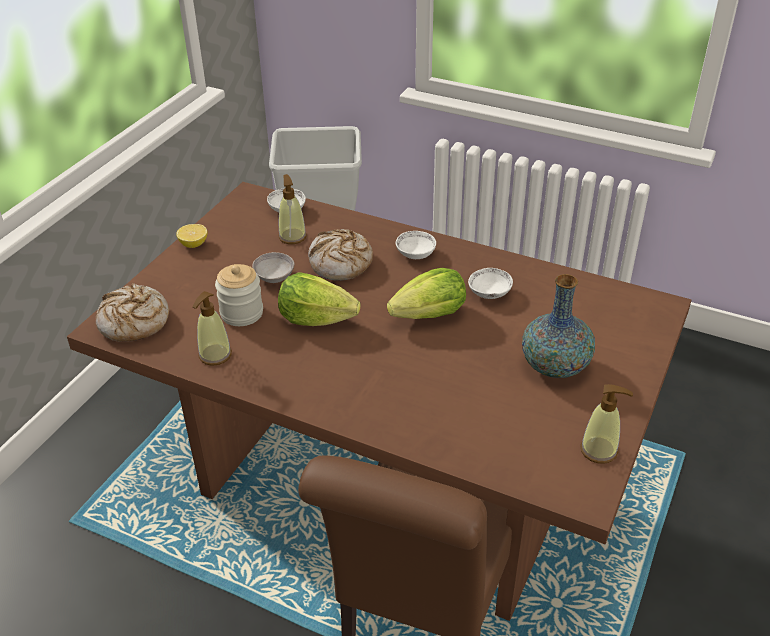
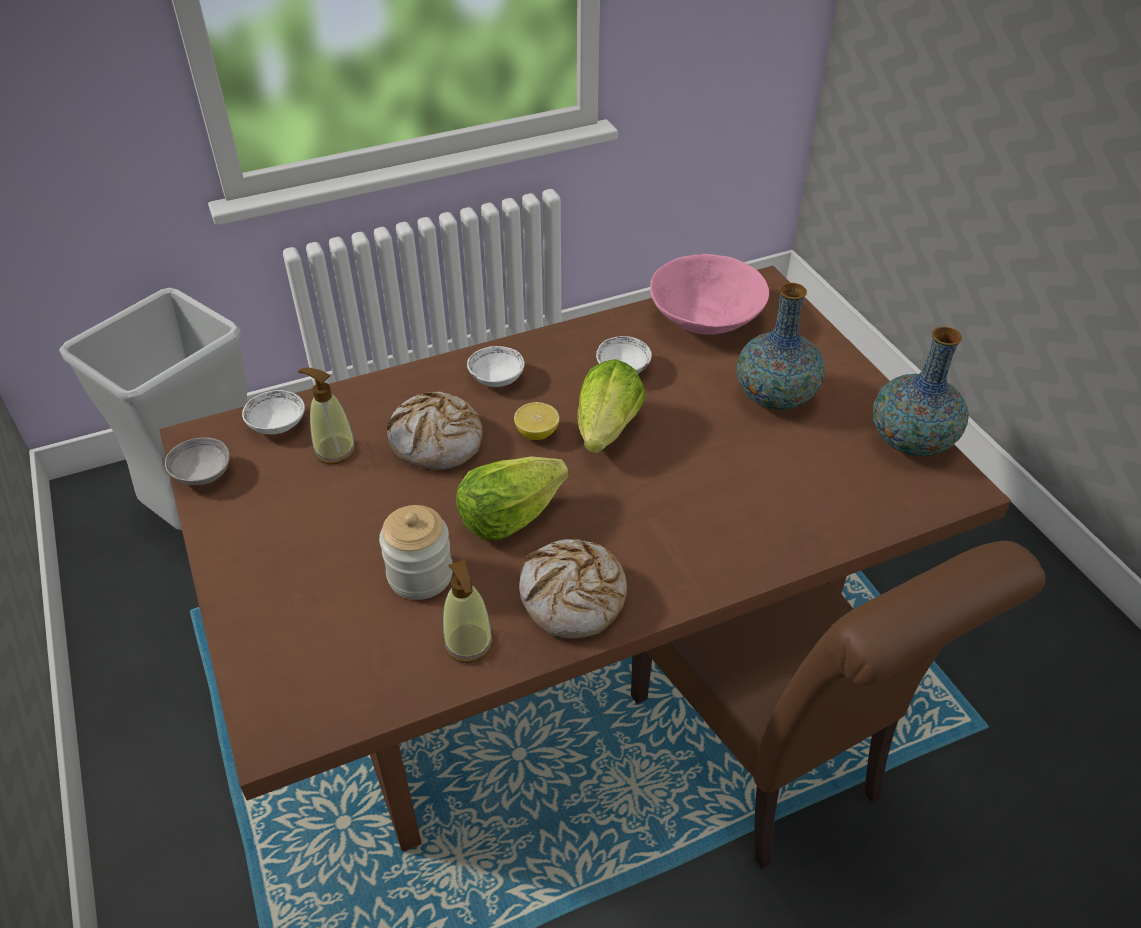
camera: 50 degrees left, 5 degrees up
bread [96,283,169,342] -> bread moved to [519,539,627,638]
lemon [176,224,208,248] -> lemon moved to [514,402,560,440]
grey bowl [252,252,295,283] -> grey bowl moved to [165,437,230,485]
soap dispenser [580,384,633,464] -> vase [873,327,969,456]
none -> pink bowl [650,254,769,335]

